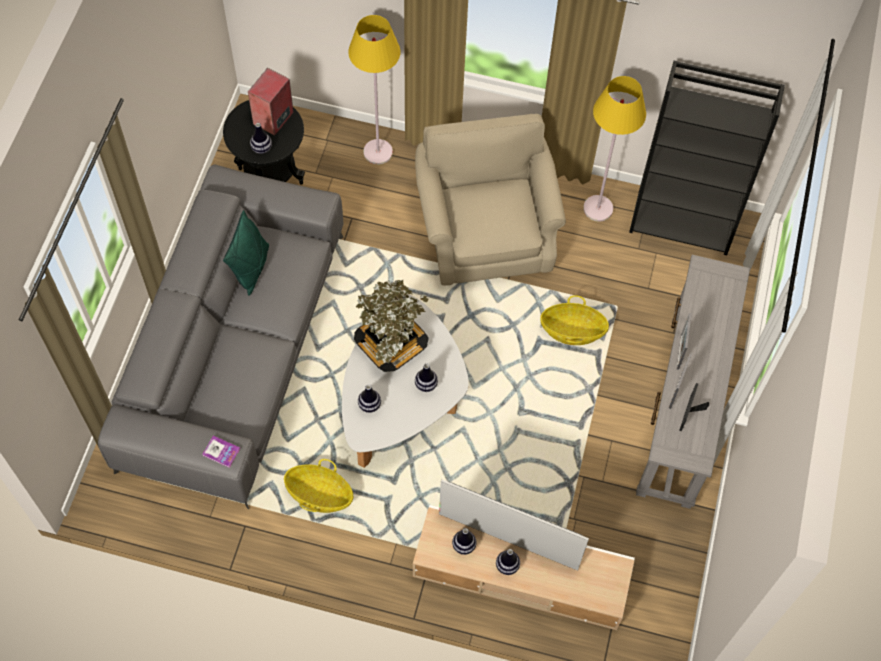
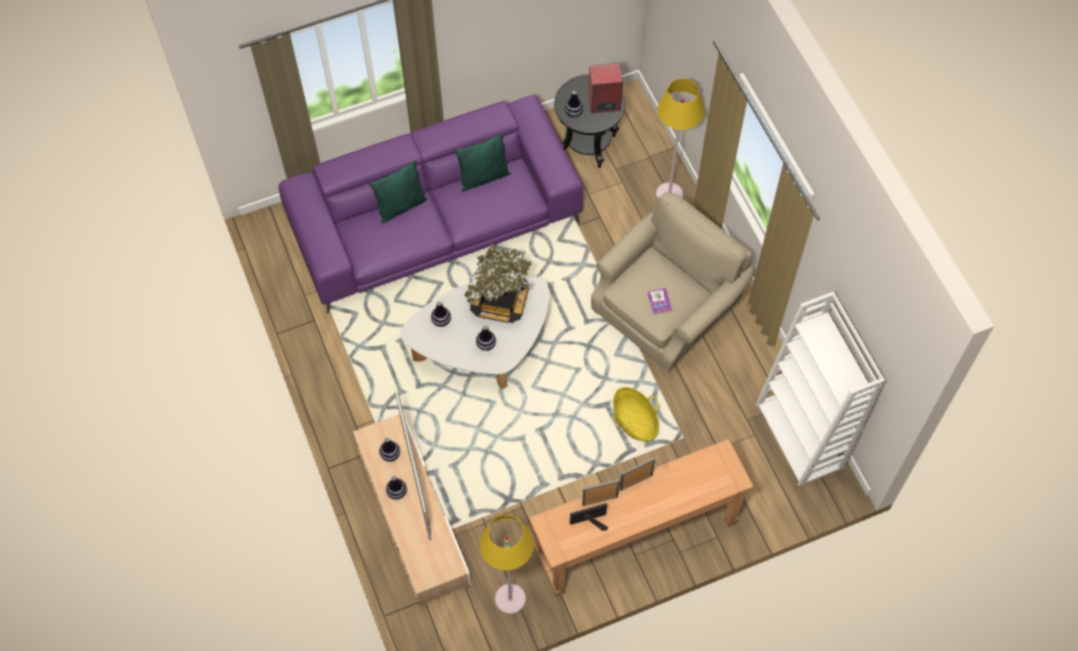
camera: 55 degrees right, 0 degrees up
grey sofa [98,164,344,509] -> purple sofa [278,95,583,314]
book [202,436,240,468] -> book moved to [647,288,672,315]
basket [284,459,353,513] -> none
yellow floor lamp [583,76,646,222] -> yellow floor lamp moved to [480,515,534,614]
black bookcase [629,61,785,255] -> white bookcase [755,291,885,486]
grey console table [636,254,750,509] -> brown console table [529,439,754,597]
none -> green pillow [369,160,428,224]

